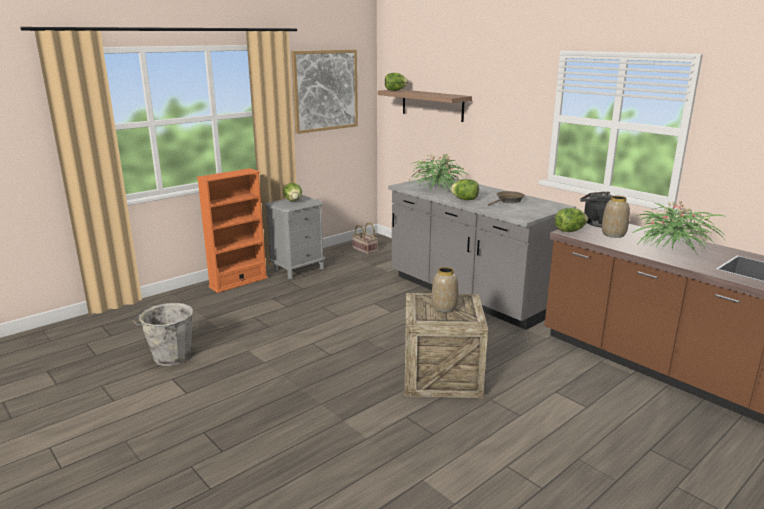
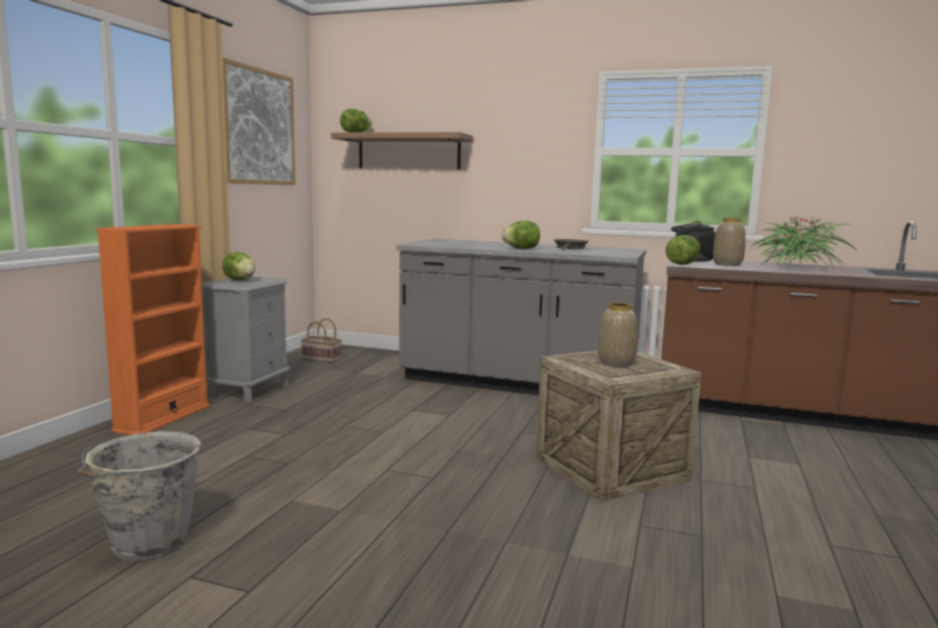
camera: 30 degrees left, 10 degrees down
potted plant [410,154,467,192] -> none

